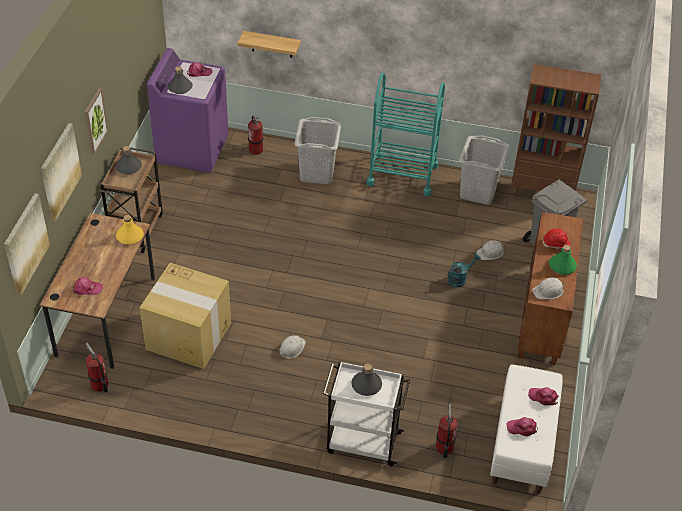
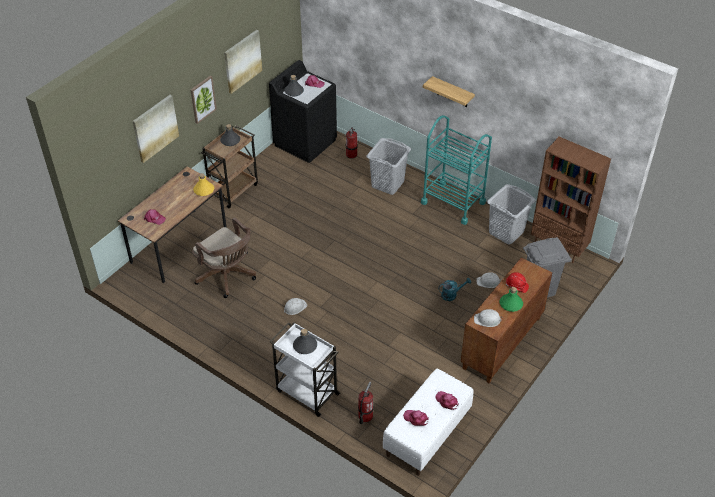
camera: 25 degrees right, 0 degrees up
picture [4,193,50,295] -> picture moved to [224,30,262,94]
fire extinguisher [86,343,108,393] -> none
cardboard box [140,263,231,369] -> brown office chair [192,218,256,298]
purple washing machine [147,48,228,173] -> black washing machine [269,60,337,163]
shelf [238,31,301,58] -> shelf moved to [423,76,475,107]

